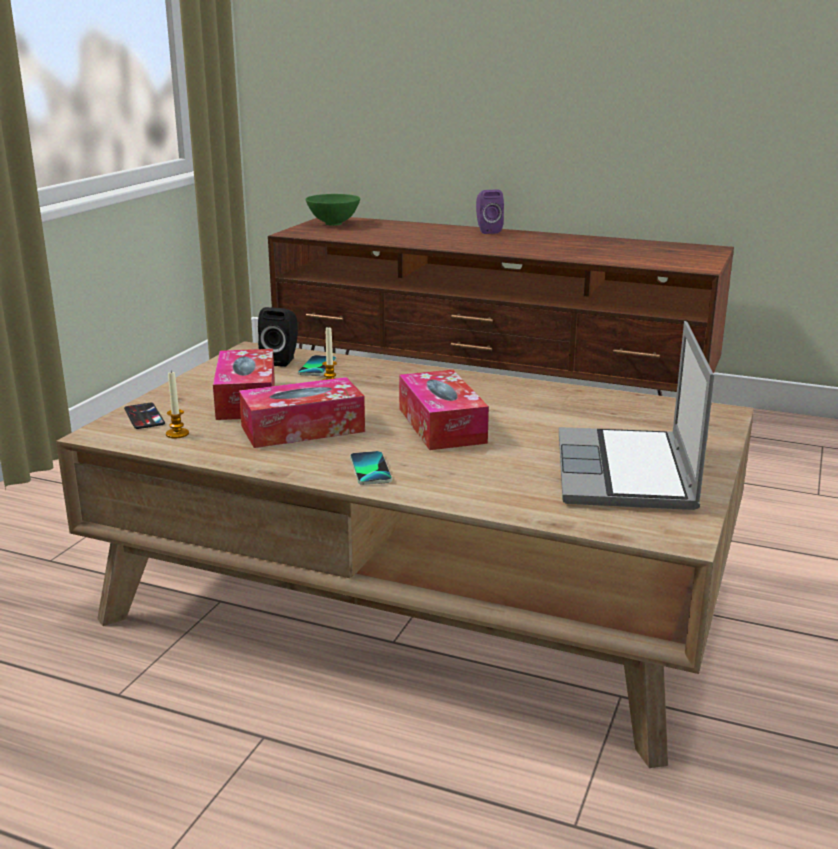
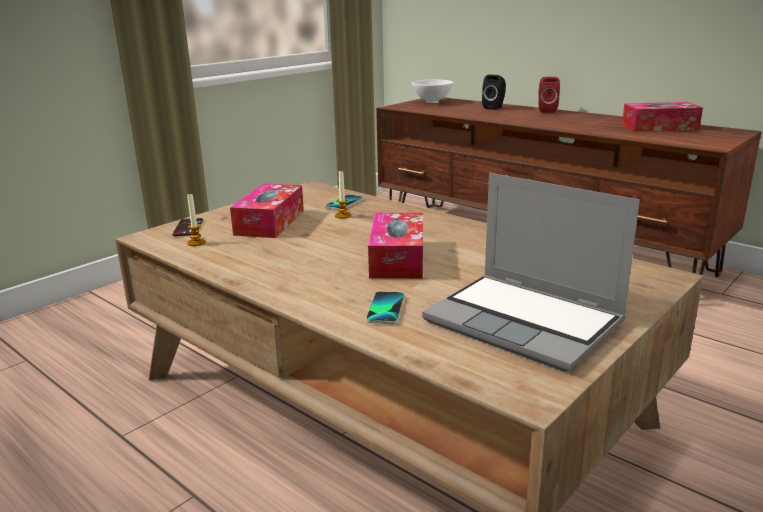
camera: 20 degrees right, 0 degrees up
tissue box [239,377,365,448] -> tissue box moved to [622,102,703,132]
black speaker [258,307,298,367] -> black speaker moved to [482,74,506,110]
green bowl [306,194,360,226] -> white bowl [412,80,453,103]
phone [350,451,392,485] -> phone moved to [366,291,404,324]
purple speaker [476,189,504,234] -> red speaker [538,77,560,113]
laptop [559,321,714,510] -> laptop turned 75 degrees counterclockwise [422,173,640,372]

